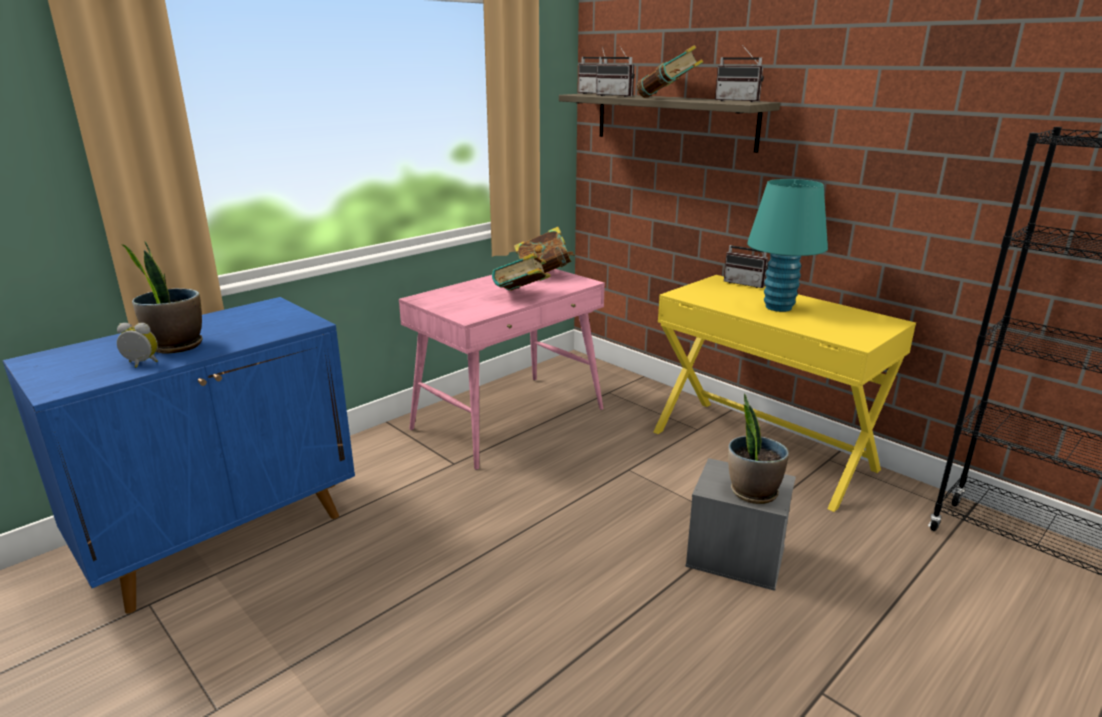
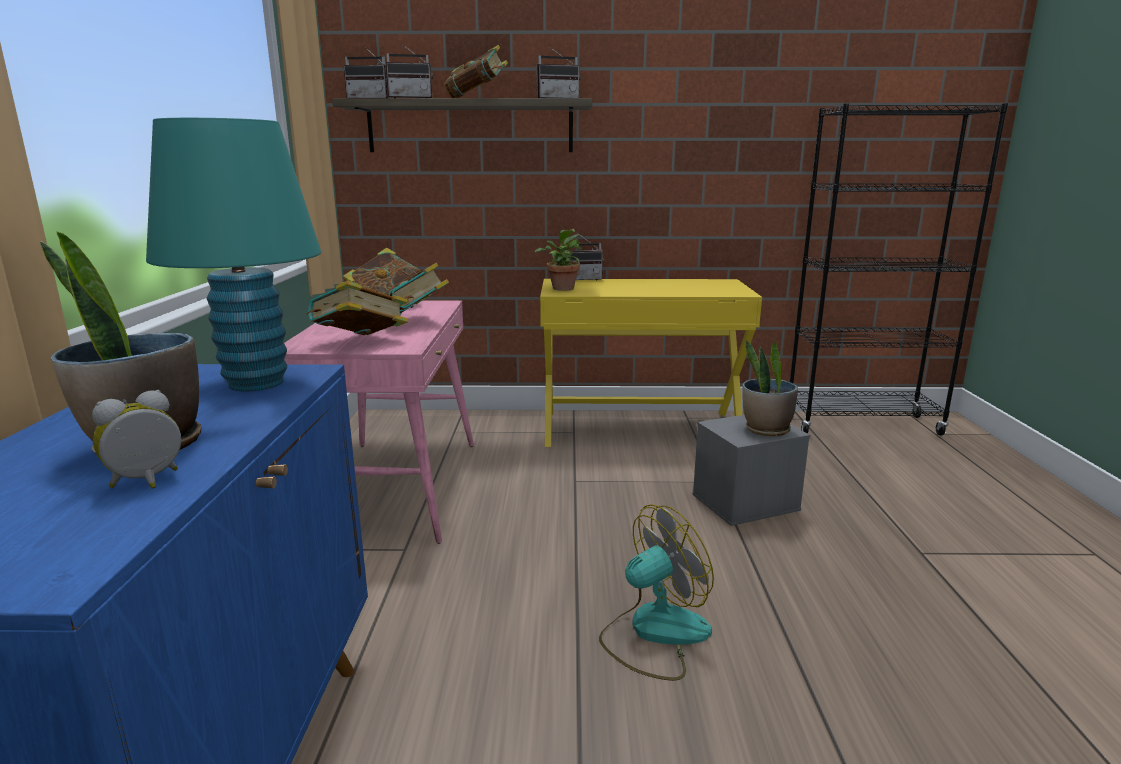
camera: 45 degrees left, 5 degrees down
turquoise table lamp [747,179,828,312] -> turquoise table lamp moved to [146,118,321,392]
none -> book [306,280,408,335]
none -> potted plant [535,229,582,291]
none -> fan [599,504,714,681]

